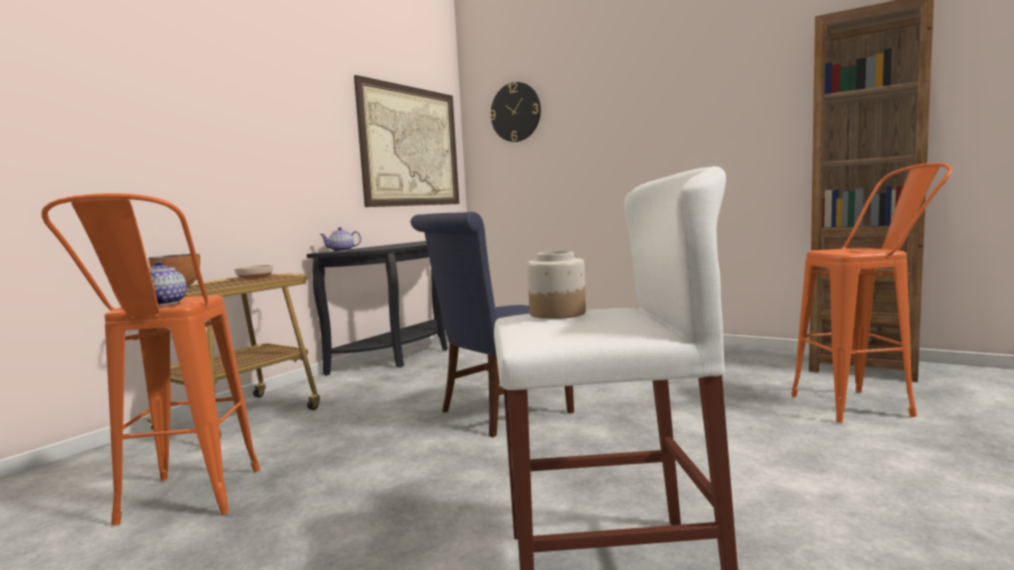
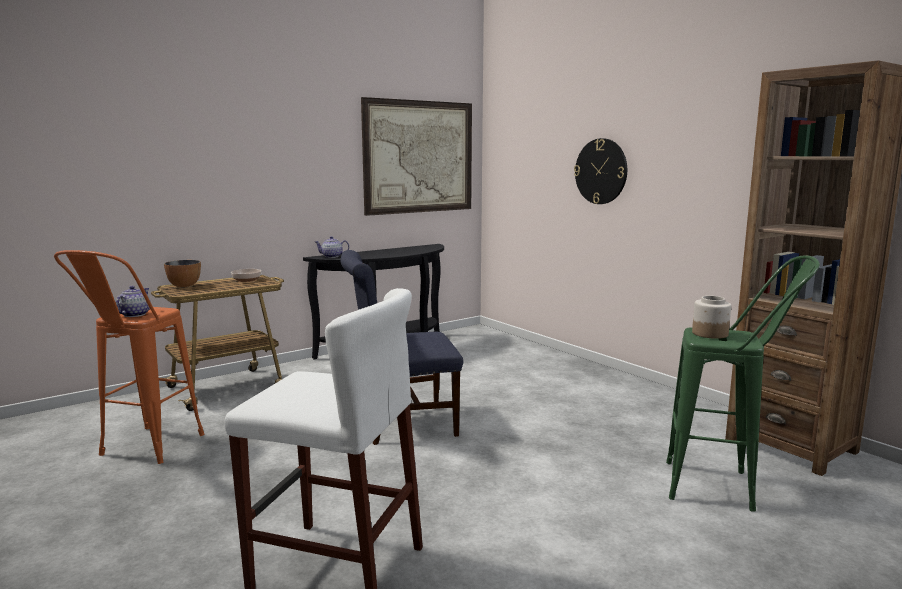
camera: 20 degrees right, 5 degrees up
wall clock [490,82,541,142] -> wall clock moved to [574,138,627,204]
jar [527,251,586,319] -> jar moved to [692,296,731,339]
orange stool [791,163,952,422] -> green stool [666,255,820,512]

